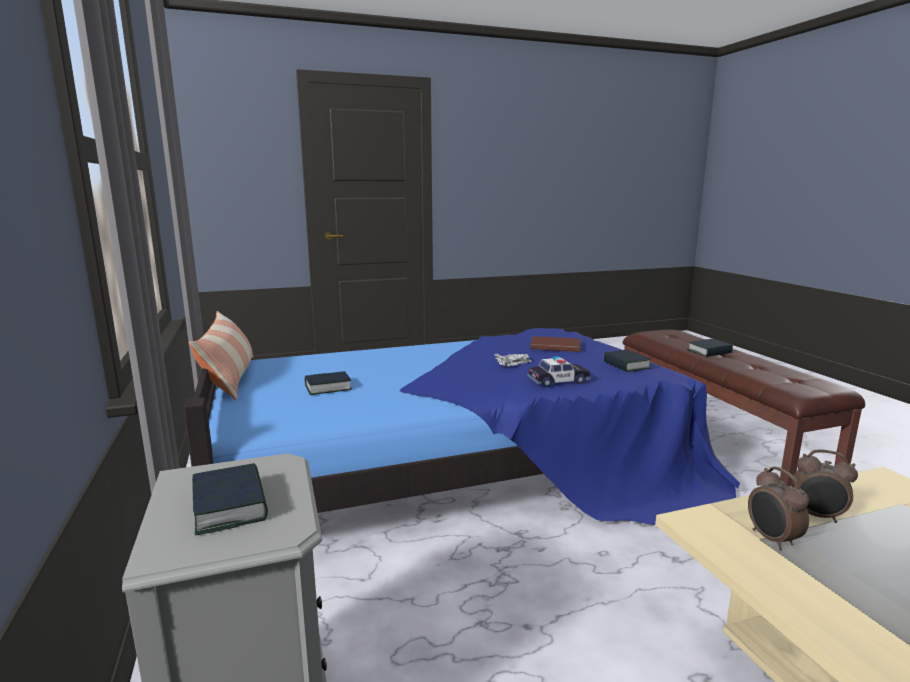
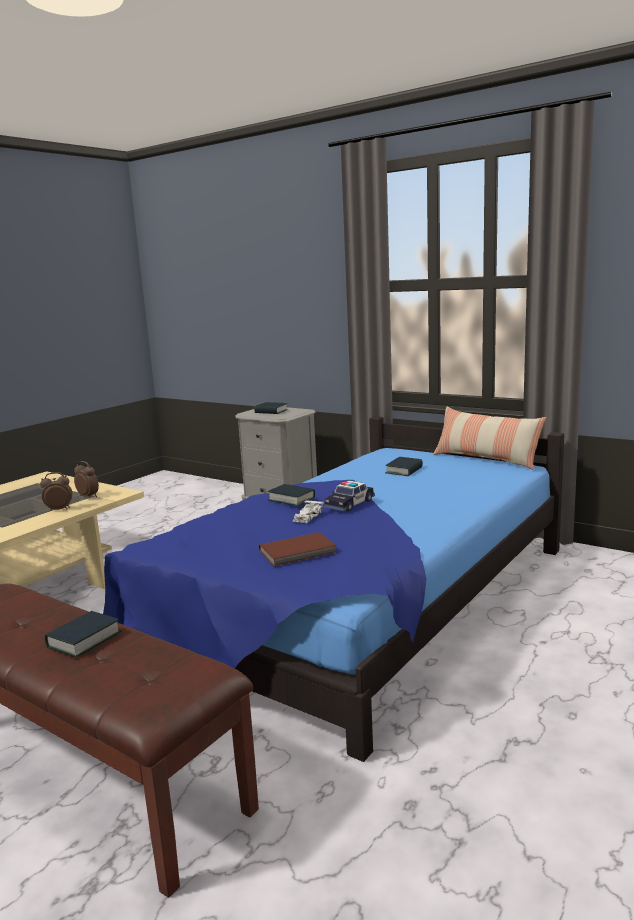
camera: 145 degrees right, 0 degrees up
toy car [528,356,591,387] -> toy car moved to [324,480,375,511]
book [603,349,651,372] -> book moved to [268,484,315,506]

